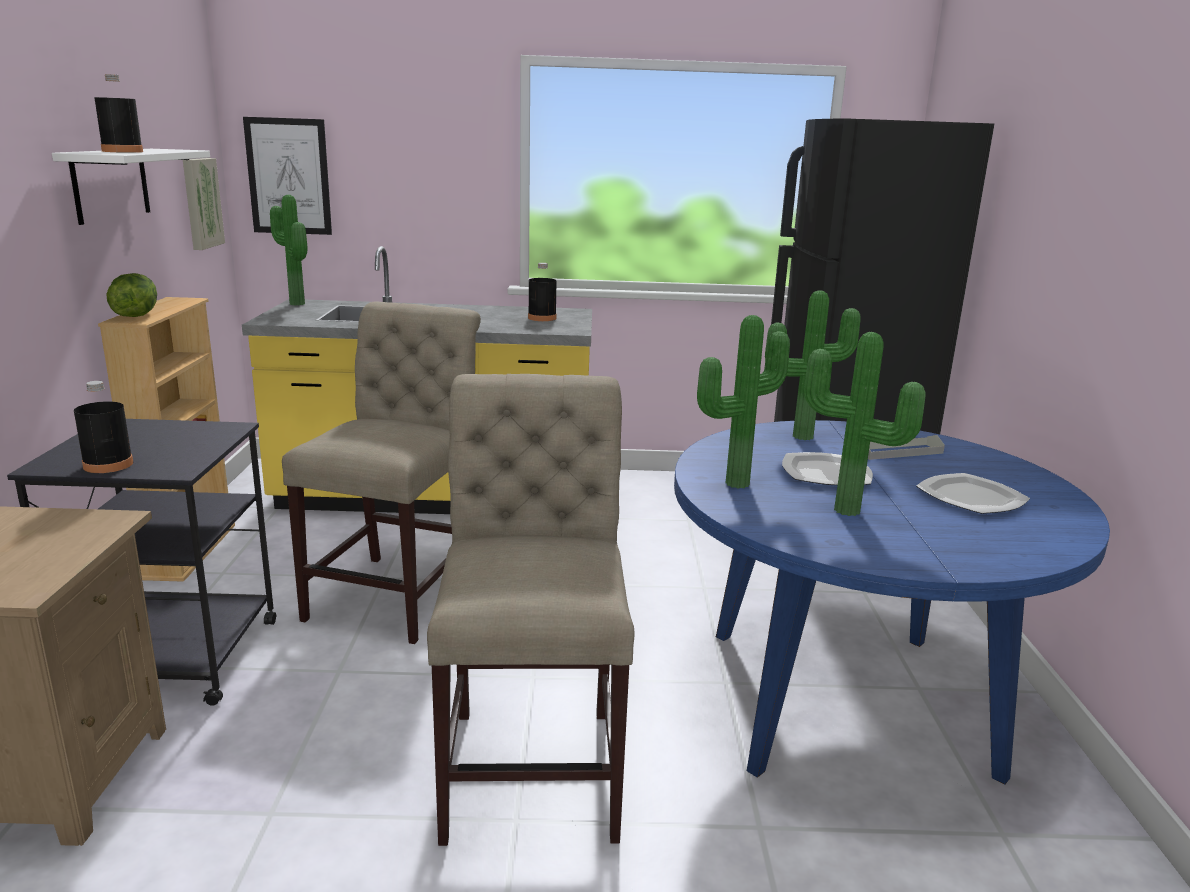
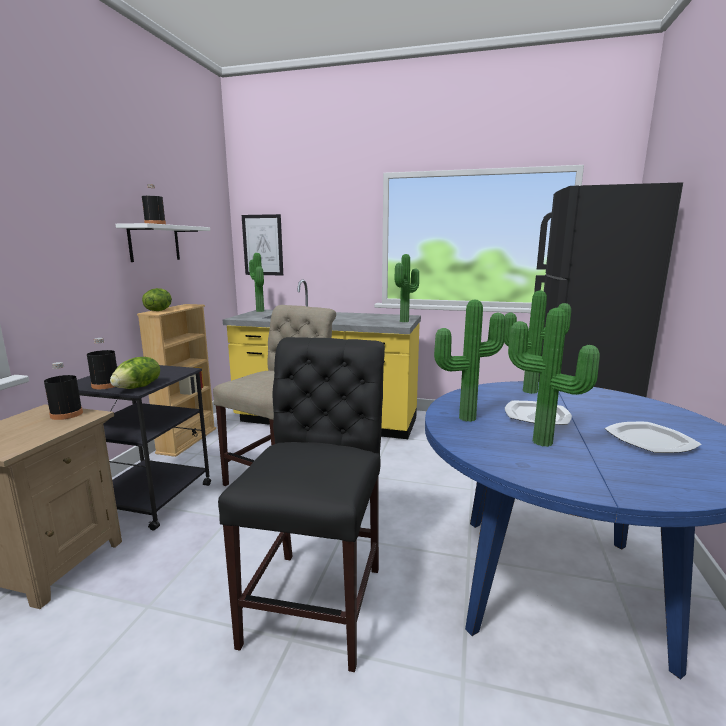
camera: 15 degrees right, 5 degrees down
picture [183,158,225,250] -> none
beige chair [427,374,635,846] -> black chair [218,337,385,672]
black bottle [528,263,557,321] -> black bottle moved to [44,362,83,420]
grey tray [868,435,945,460] -> none
none -> lettuce [110,357,160,389]
none -> potted plant [394,254,419,322]

